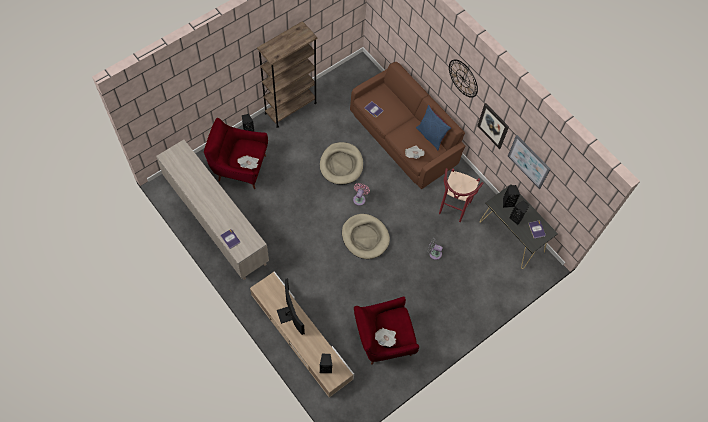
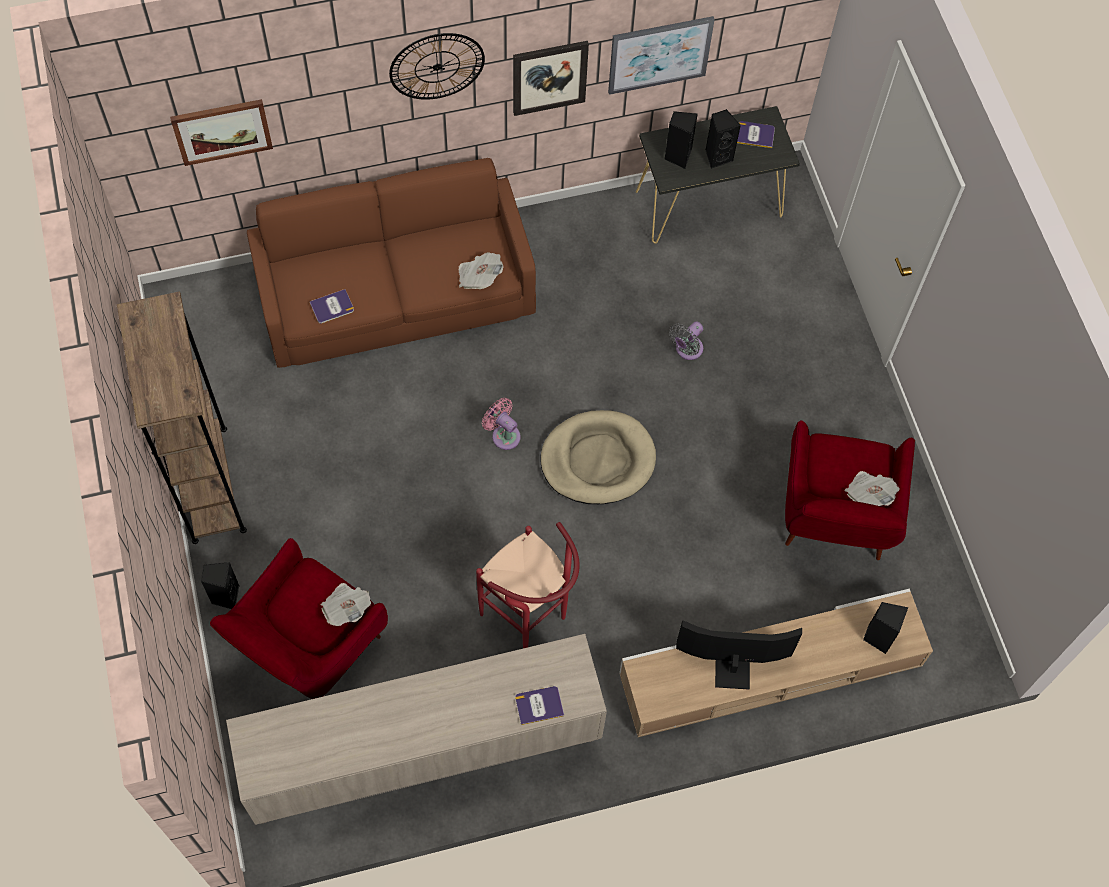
camera: 65 degrees left, 0 degrees up
beige dog bed [320,142,363,185] -> none
blue pillow [416,105,451,151] -> none
red stool [439,168,484,222] -> red stool moved to [476,522,580,648]
none -> picture [170,99,273,166]

